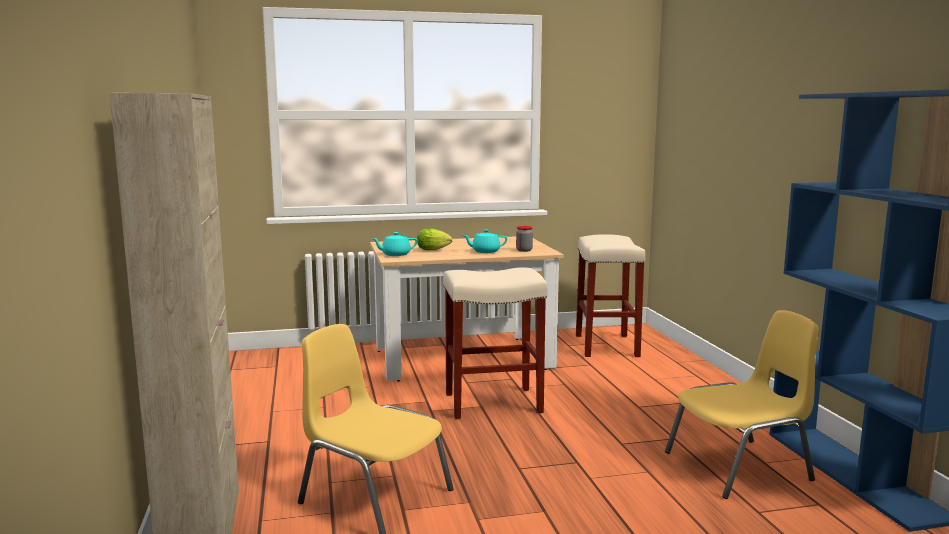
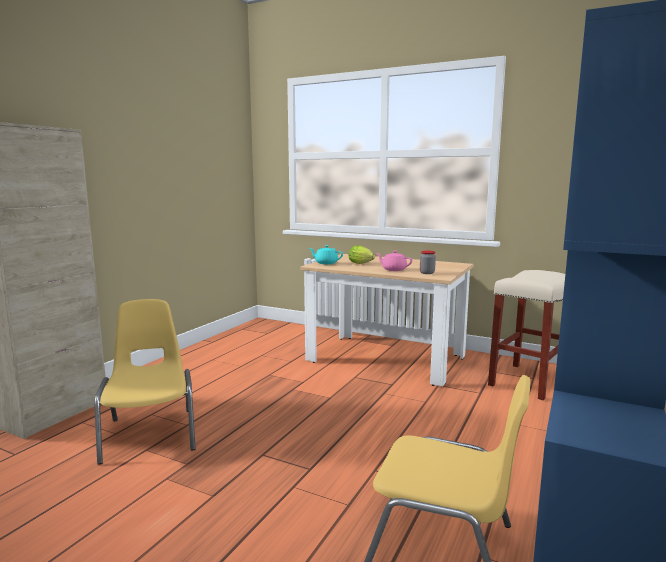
camera: 40 degrees right, 0 degrees up
beige stool [443,267,548,419] -> none
turquoise teapot [463,229,507,253] -> pink teapot [376,250,412,271]

